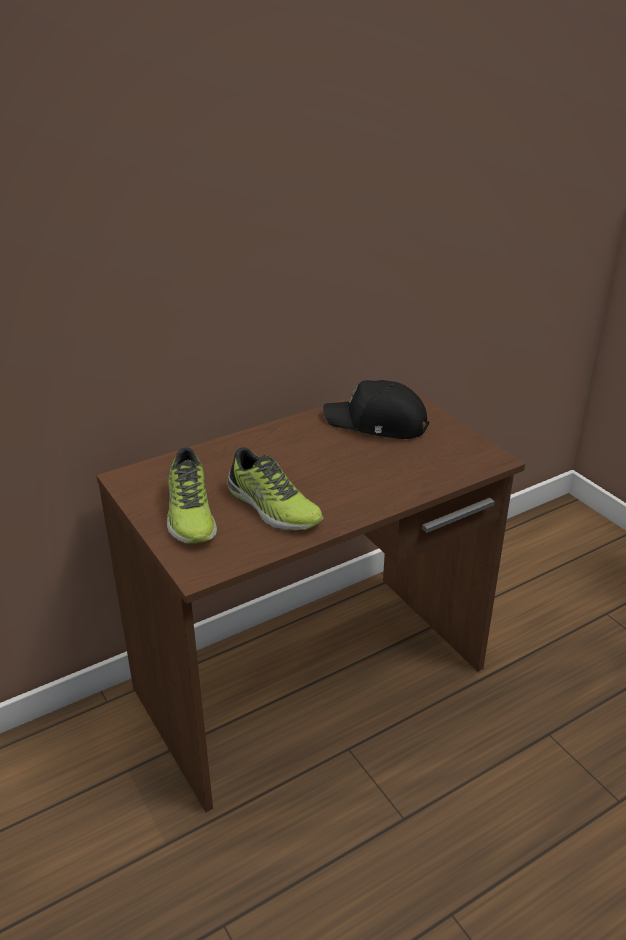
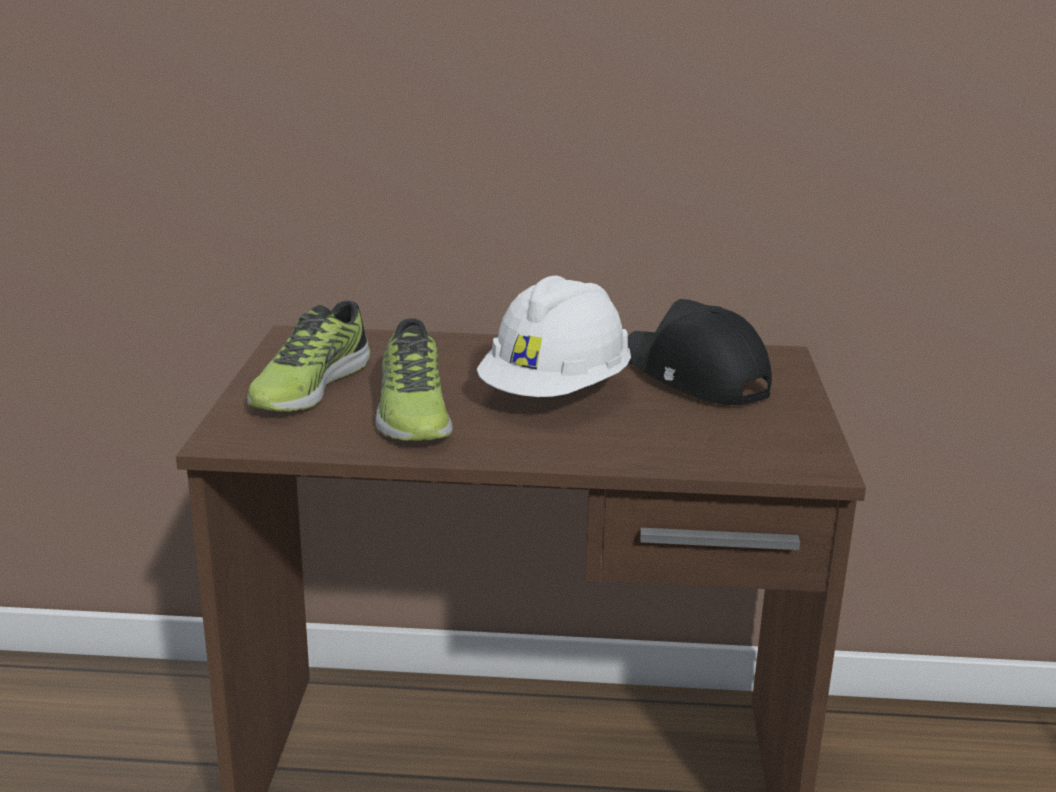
camera: 35 degrees right, 10 degrees down
none -> white hard hat [477,275,631,397]

